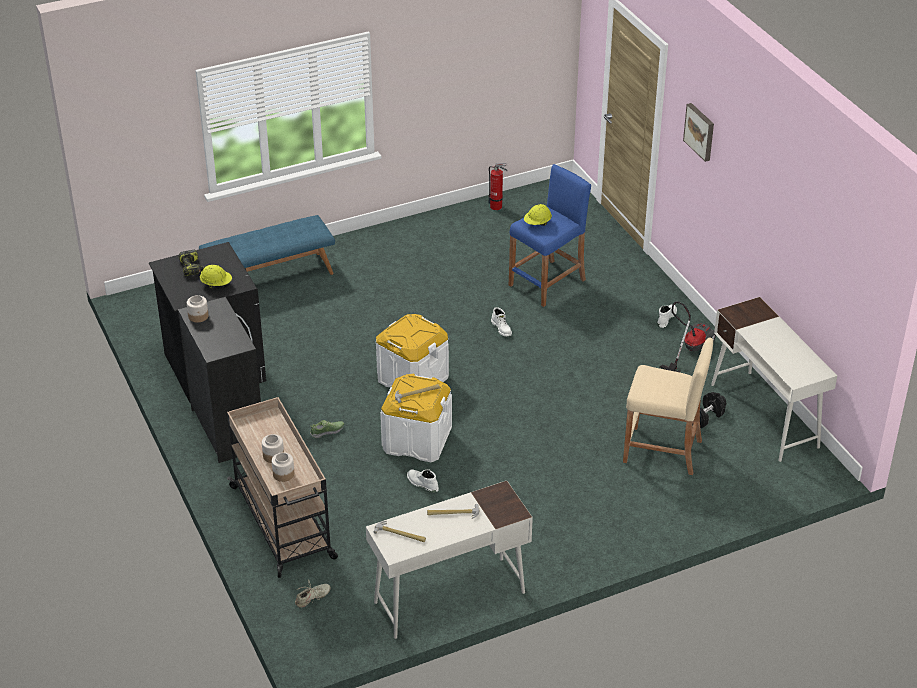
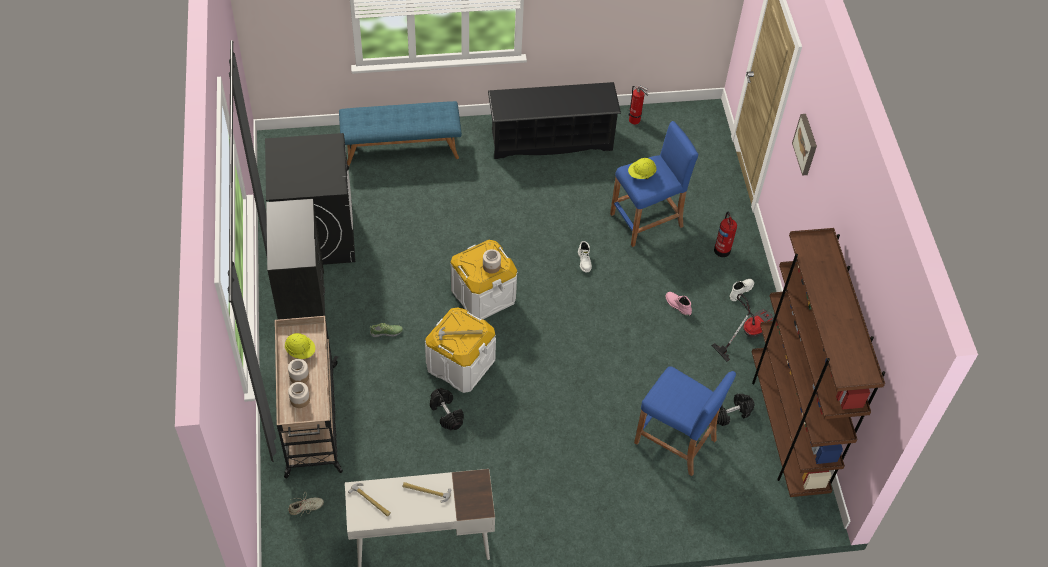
camera: 15 degrees right, 15 degrees up
power drill [179,250,204,276] -> none
jar [187,295,209,323] -> jar moved to [483,249,501,274]
yellow hard hat [200,265,232,288] -> yellow hard hat moved to [285,333,315,359]
white boot [407,469,439,493] -> black dumbbell [430,388,464,430]
beige stool [623,337,713,475] -> blue stool [634,366,736,476]
white desk [711,297,837,462] -> brown bookcase [752,228,885,497]
none -> black shoe rack [488,82,621,159]
none -> pink boot [666,292,692,316]
none -> fire extinguisher [714,211,737,257]

